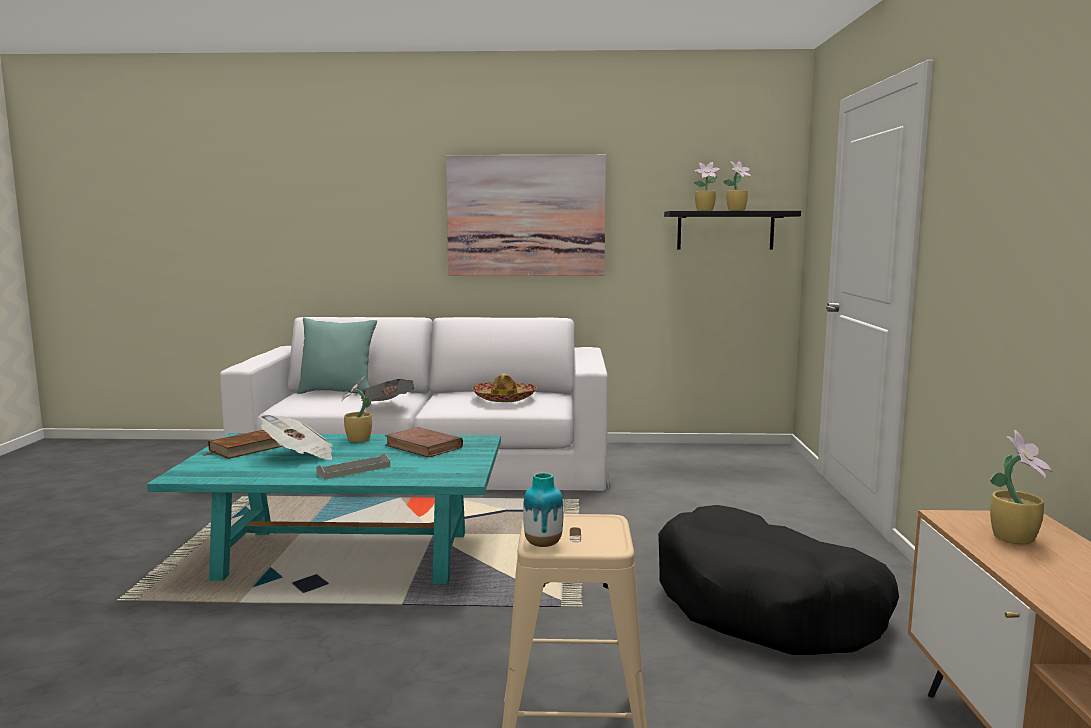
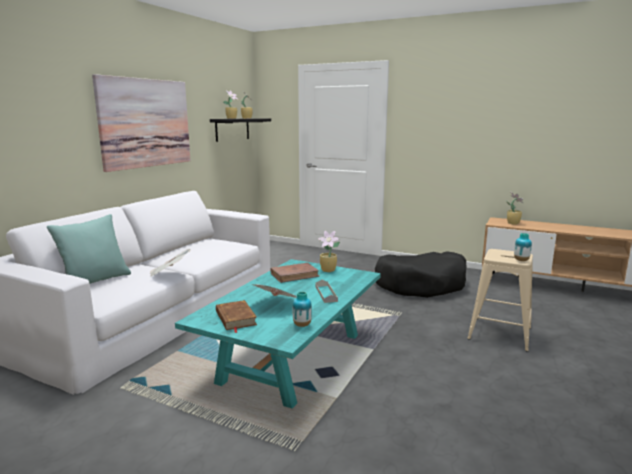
camera: 65 degrees left, 5 degrees up
potted plant [342,376,372,442] -> potted plant moved to [318,231,340,272]
hat [472,373,537,402] -> none
none -> vase [293,291,312,327]

